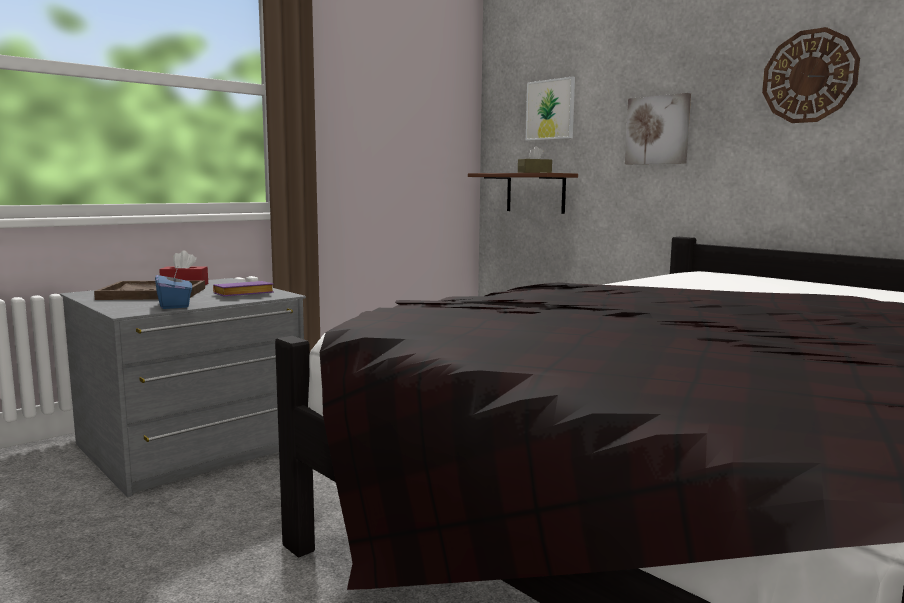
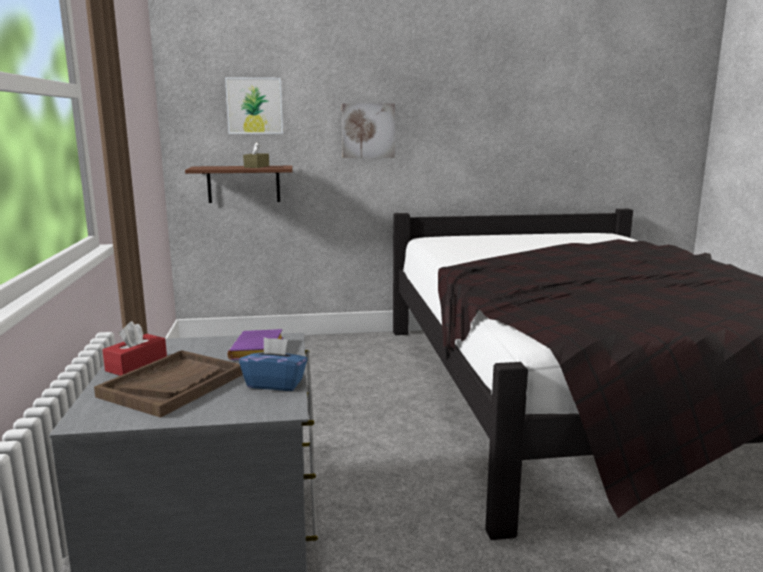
camera: 55 degrees left, 5 degrees up
wall clock [762,27,860,123] -> none

